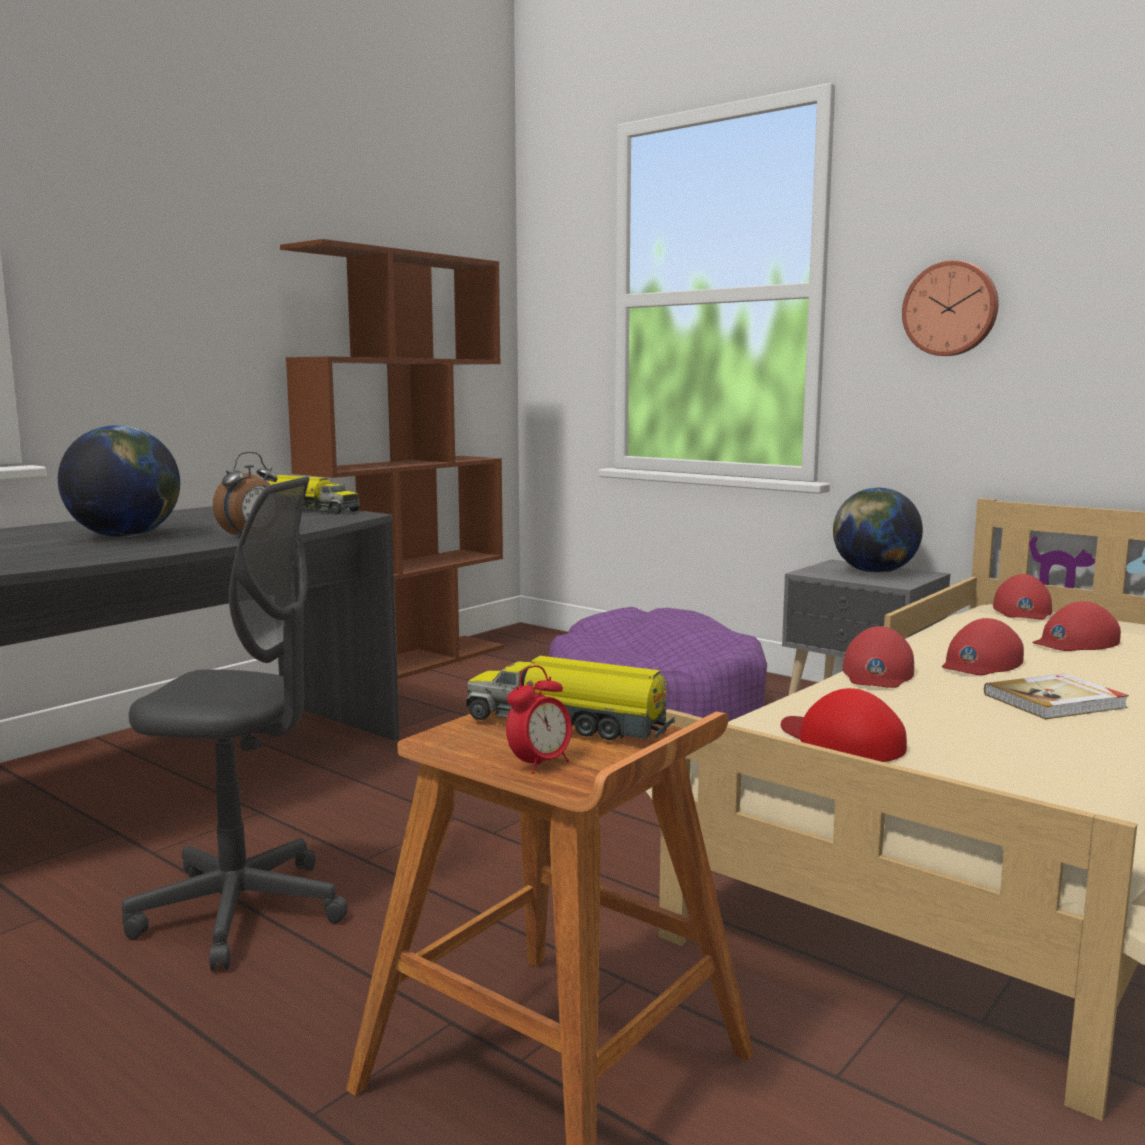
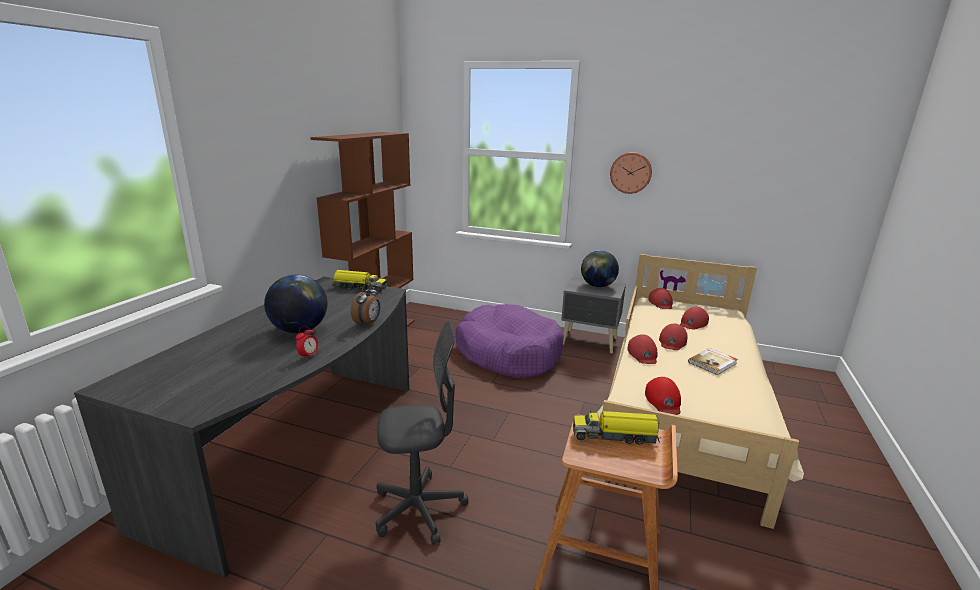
camera: 20 degrees left, 10 degrees up
alarm clock [506,665,572,774] -> alarm clock moved to [296,326,318,358]
red cap [781,688,907,762] -> red cap turned 120 degrees counterclockwise [645,377,681,415]

